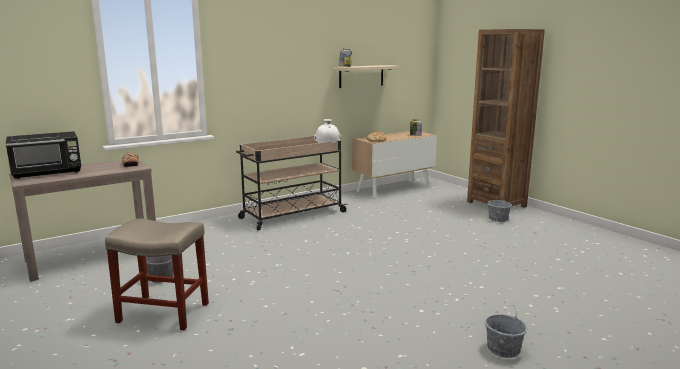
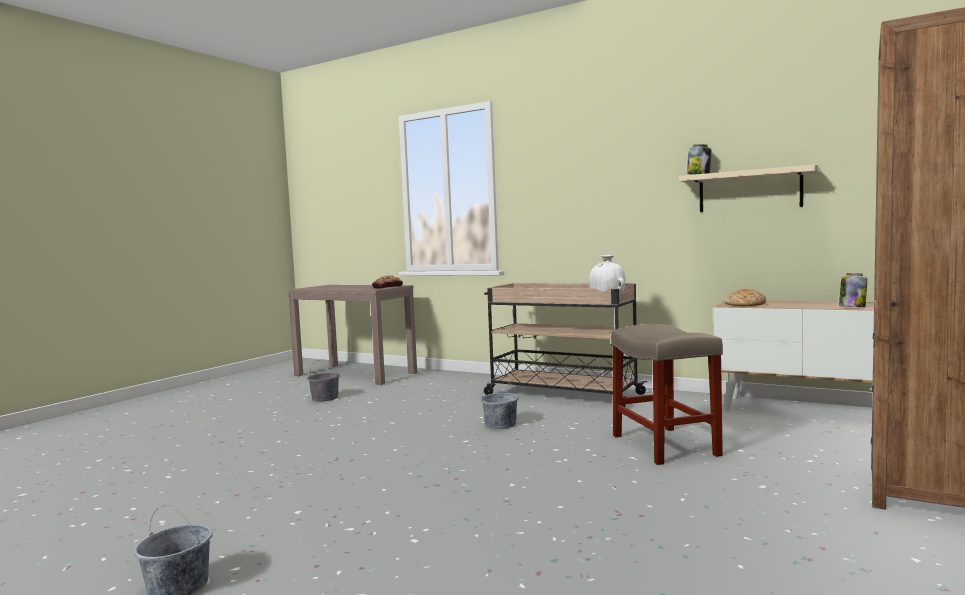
camera: 65 degrees right, 10 degrees down
black microwave [6,131,81,179] -> none
beige stool [105,218,209,330] -> beige stool moved to [611,324,723,465]
grey bucket [487,194,512,222] -> grey bucket moved to [481,377,519,429]

